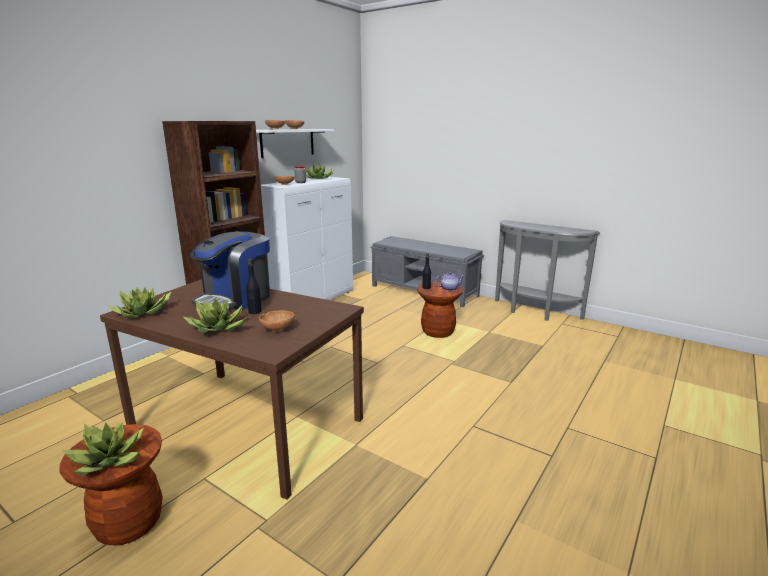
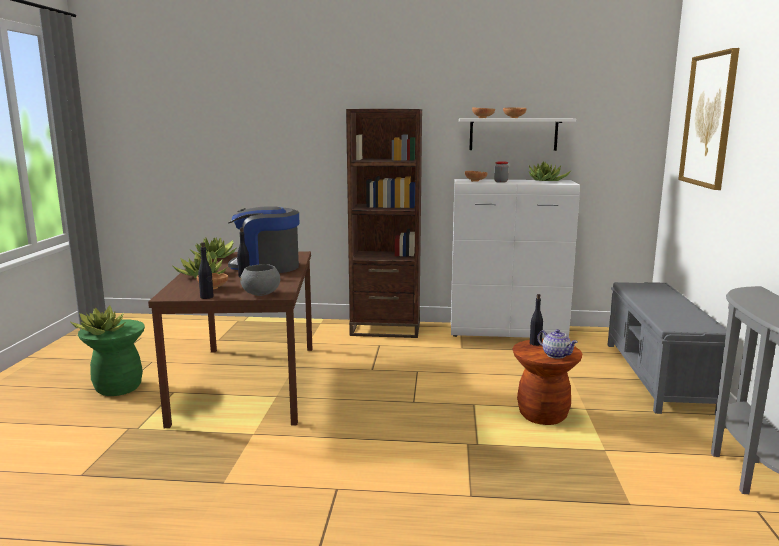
camera: 60 degrees right, 5 degrees down
brown stool [60,424,163,546] -> green stool [78,319,145,396]
none -> black bottle [198,242,214,299]
none -> grey bowl [240,264,280,296]
none -> picture [678,48,739,190]

